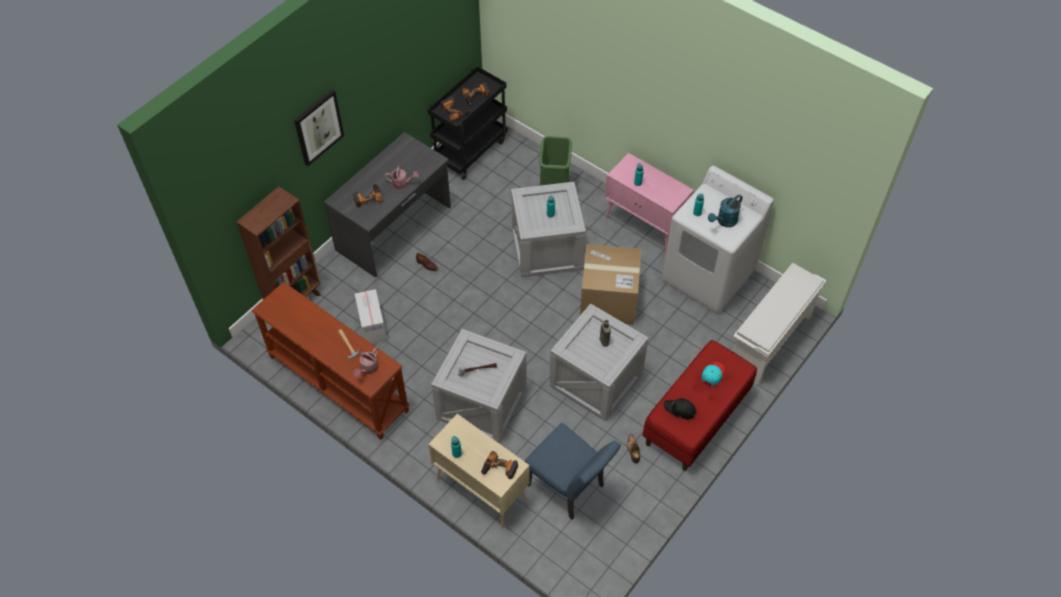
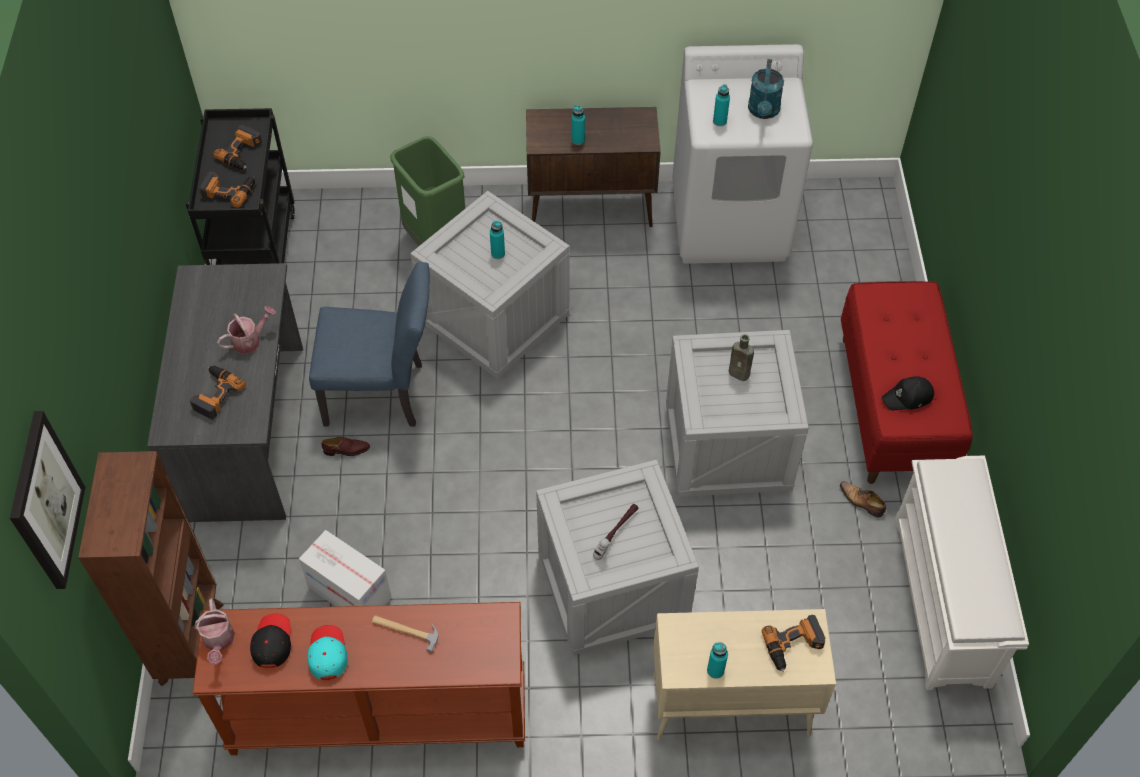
camera: 40 degrees left, 0 degrees up
picture [294,89,344,166] -> picture moved to [10,411,85,589]
watering can [354,348,378,377] -> watering can moved to [194,598,235,665]
blue chair [524,423,621,520] -> blue chair moved to [309,262,430,427]
cardboard box [580,244,641,325] -> none
pink cabinet [605,153,694,254] -> brown cabinet [526,107,661,227]
turquoise cap [701,361,725,386] -> turquoise cap moved to [307,625,348,680]
white shoe rack [732,263,827,385] -> white shoe rack moved to [894,456,1029,690]
none -> black cap [250,614,291,668]

